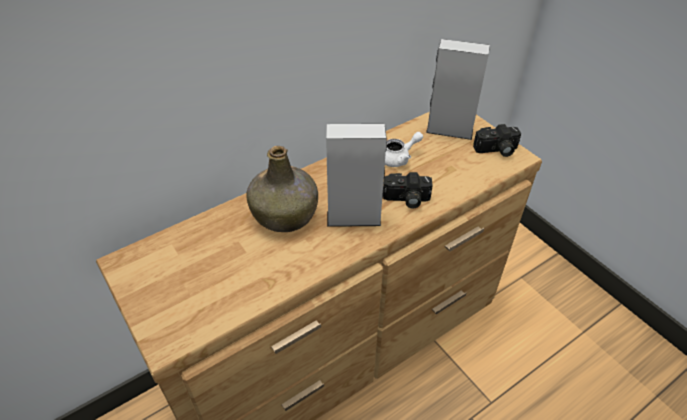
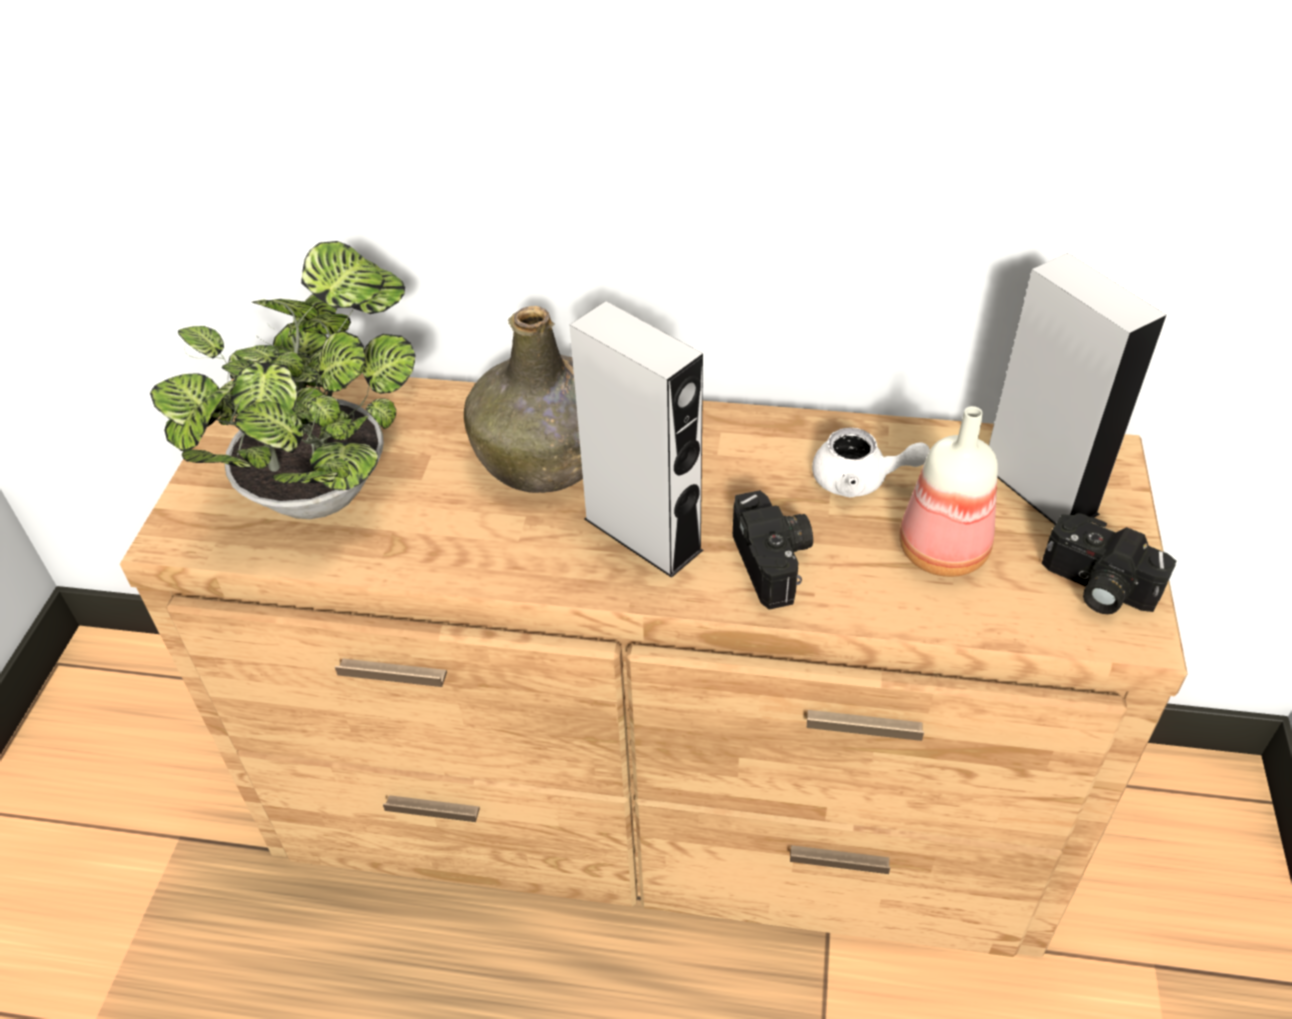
camera: 45 degrees right, 0 degrees up
camera [383,172,433,209] -> camera turned 150 degrees counterclockwise [732,490,813,610]
none -> potted plant [150,241,415,519]
none -> bottle [899,406,998,577]

